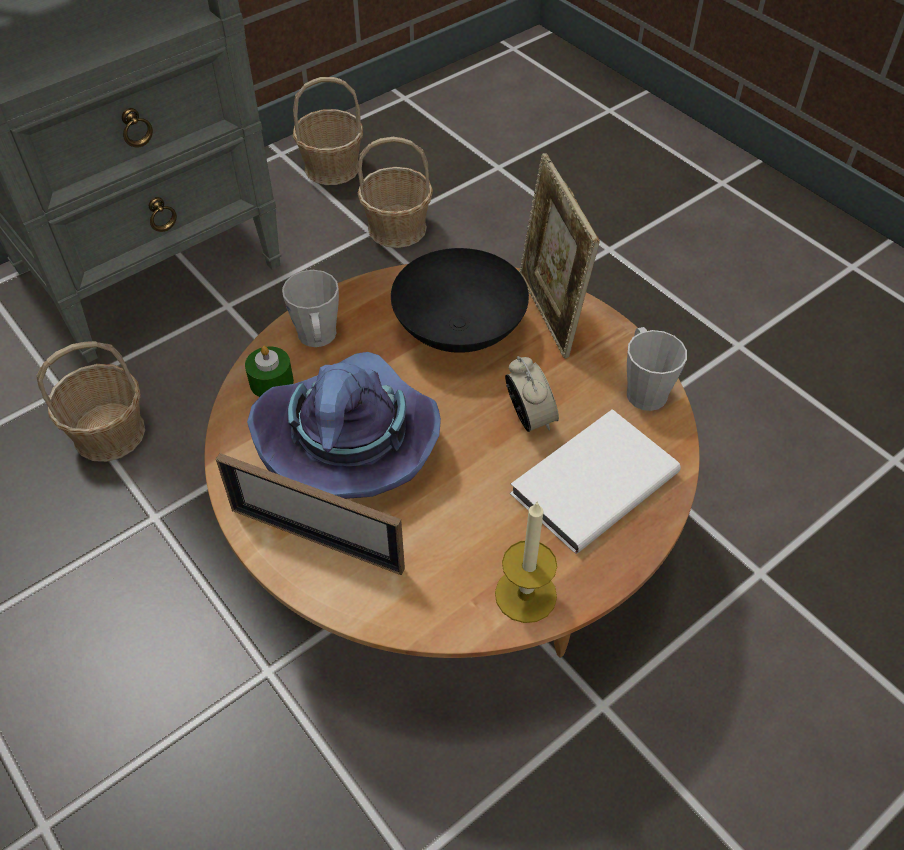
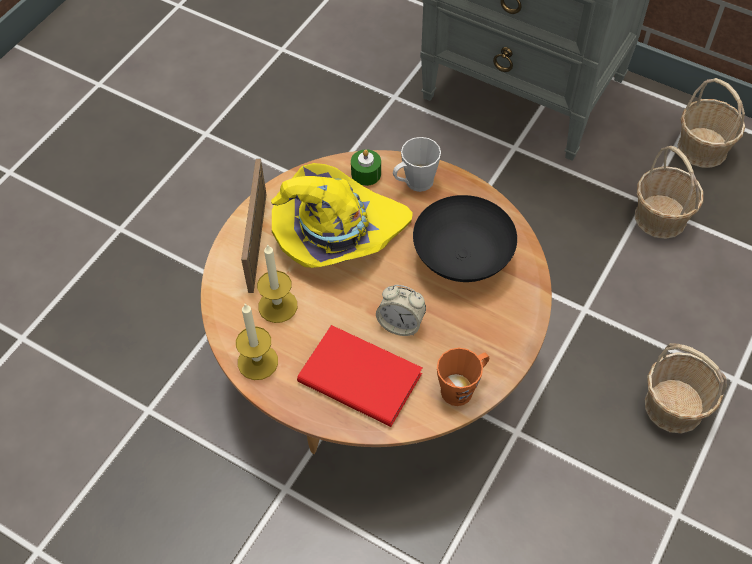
camera: 70 degrees right, 5 degrees up
basket [36,341,145,462] -> basket moved to [645,343,727,433]
purple hat [247,352,441,499] -> yellow hat [271,163,413,268]
alarm clock [505,356,559,432] -> alarm clock turned 60 degrees clockwise [376,285,426,336]
white book [510,409,681,554] -> red book [297,325,422,427]
picture frame [519,153,600,359] -> none
grey mug [627,327,687,411] -> orange mug [437,348,490,406]
none -> candle [257,244,297,323]

